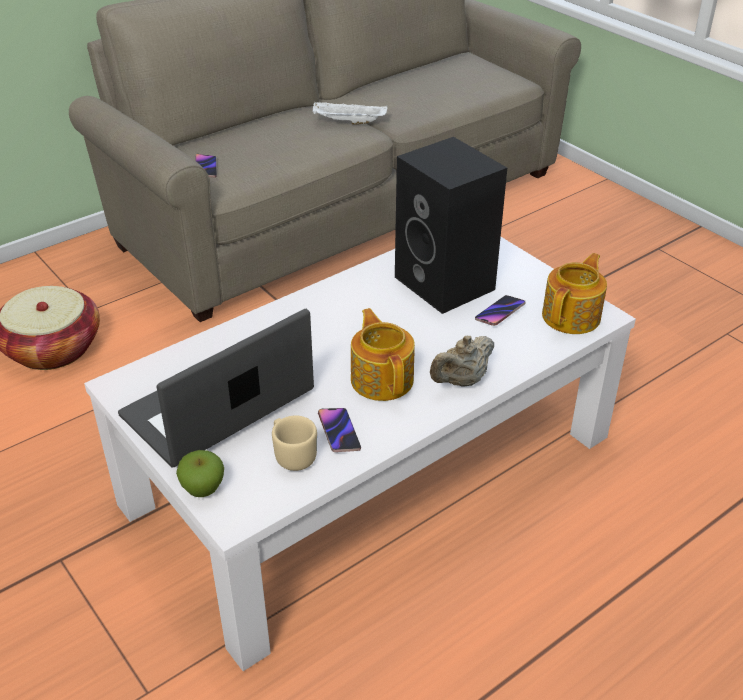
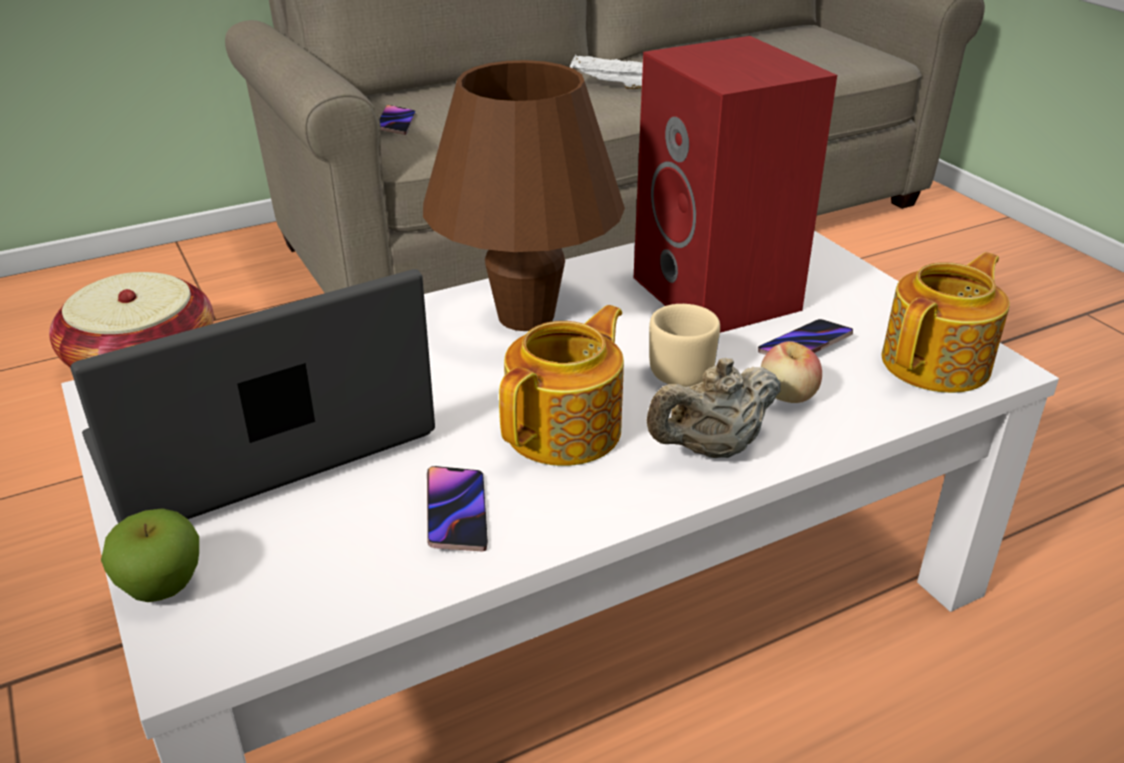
camera: 10 degrees right, 5 degrees down
beige mug [272,416,317,471] -> beige mug moved to [649,304,720,387]
teapot [351,308,415,401] -> teapot turned 45 degrees clockwise [499,305,624,466]
black speaker [395,137,507,314] -> red speaker [634,36,837,333]
none -> brown table lamp [423,60,625,331]
none -> apple [761,341,822,403]

